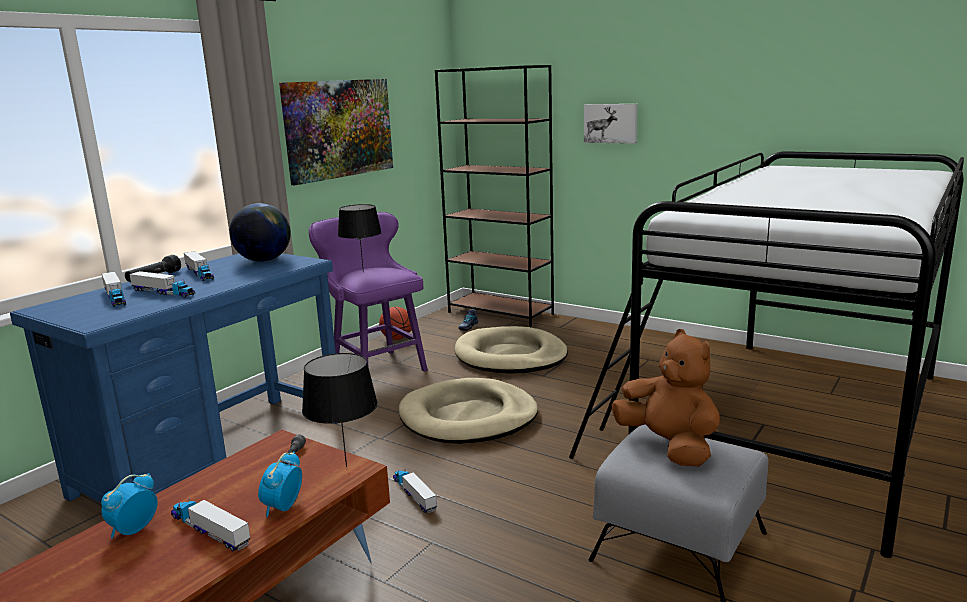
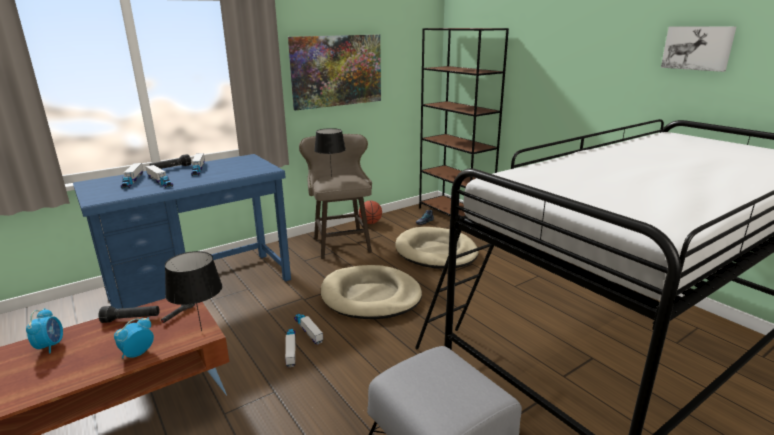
camera: 20 degrees right, 5 degrees up
alarm clock [101,473,158,538] -> alarm clock turned 120 degrees clockwise [26,308,63,354]
toy truck [171,498,250,552] -> toy truck moved to [294,313,323,345]
globe [229,203,291,262] -> none
purple stool [309,212,428,372] -> beige stool [299,134,372,259]
picture [584,104,638,144] -> picture moved to [661,26,736,72]
brown plush toy [612,329,720,466] -> none
none -> black flashlight [99,306,159,323]

